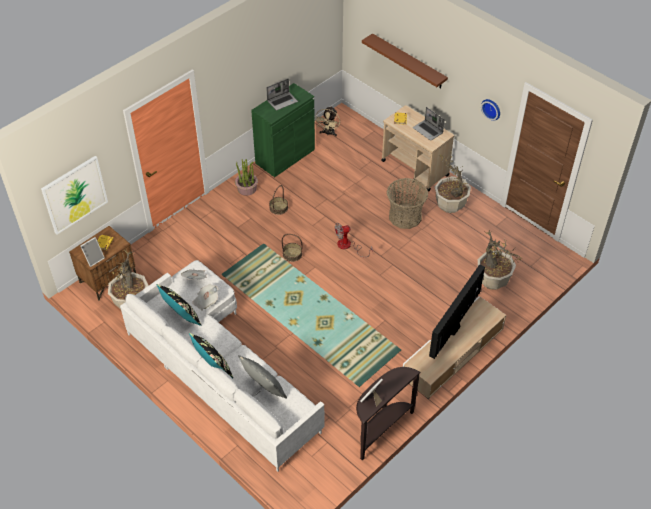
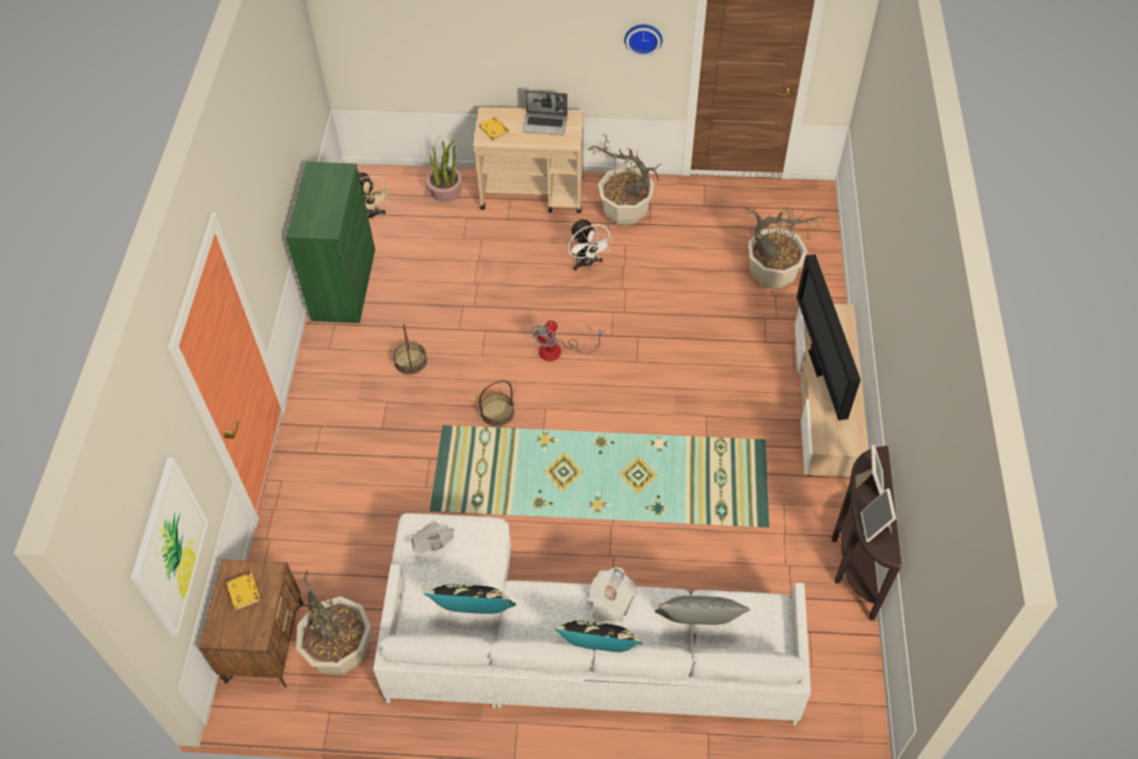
camera: 40 degrees left, 5 degrees up
picture frame [80,237,105,267] -> picture frame moved to [855,445,884,495]
newspaper [192,284,219,311] -> newspaper moved to [589,567,637,622]
potted plant [235,159,258,196] -> potted plant moved to [426,140,462,202]
laptop [266,79,298,110] -> none
brown shelf [362,33,448,89] -> none
basket [387,178,428,229] -> white fan [568,218,613,271]

